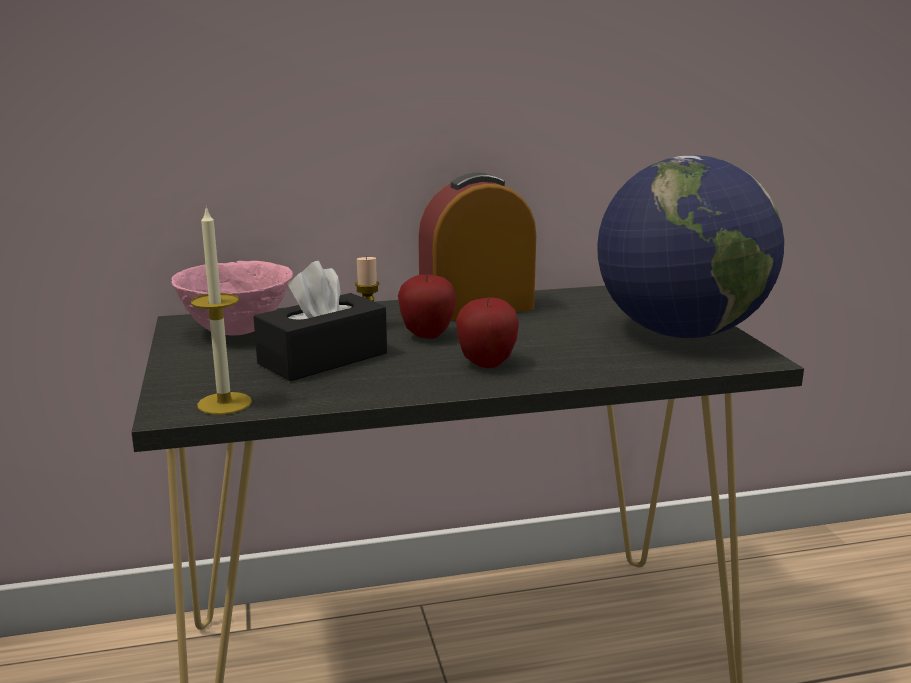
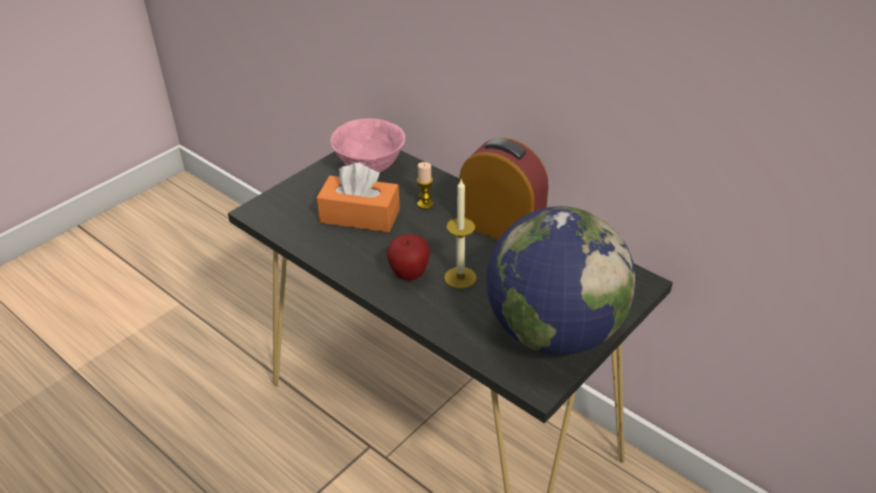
camera: 55 degrees right, 20 degrees up
candle [191,207,252,415] -> candle moved to [444,180,477,289]
black tissue box [254,261,387,381] -> orange tissue box [316,163,400,232]
apple [398,274,456,339] -> none

